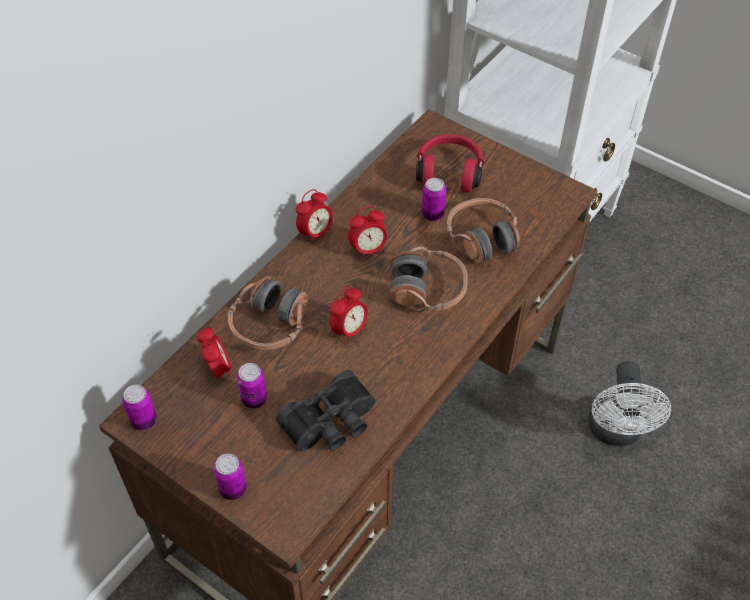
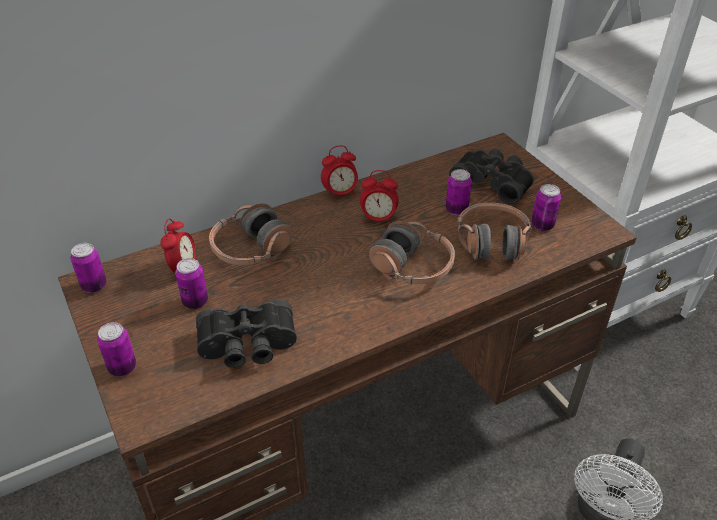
camera: 25 degrees right, 10 degrees down
alarm clock [330,287,368,344] -> none
red headphones [416,134,484,192] -> black binoculars [449,149,534,205]
none -> can [531,184,561,231]

